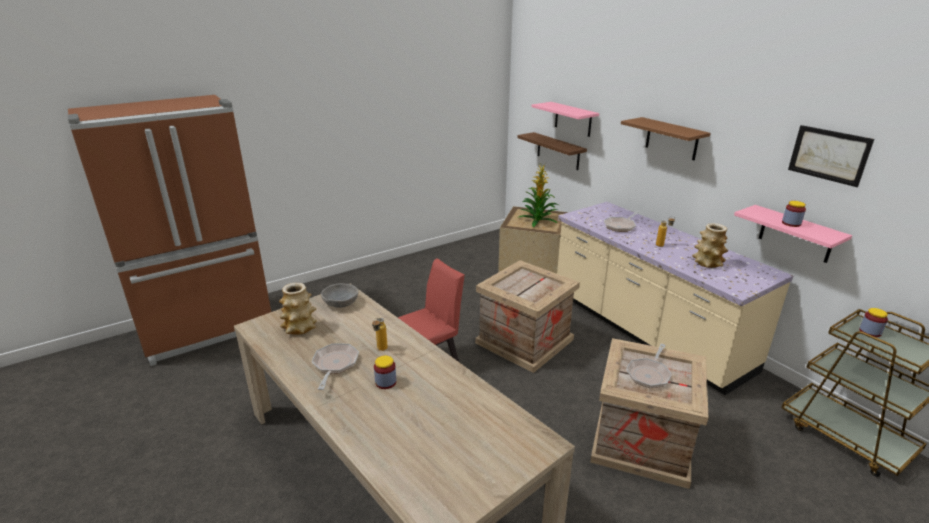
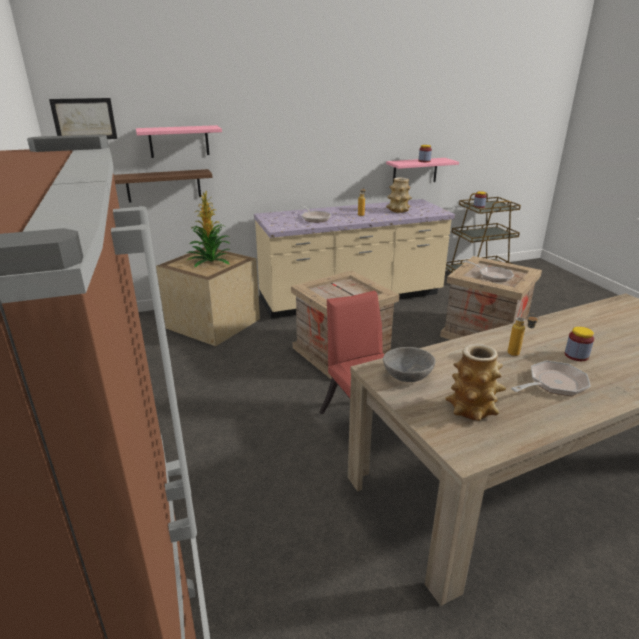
camera: 75 degrees left, 0 degrees up
frying pan [312,343,359,390] -> frying pan turned 135 degrees clockwise [511,361,591,396]
brown shelf [621,117,711,160] -> none
picture [788,125,874,187] -> picture moved to [49,98,117,139]

